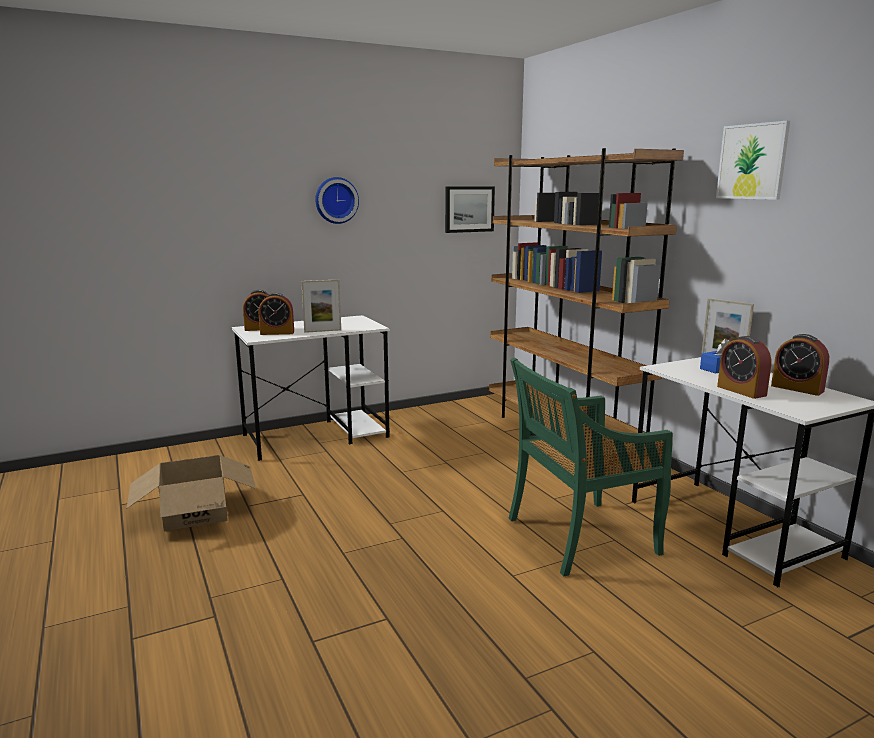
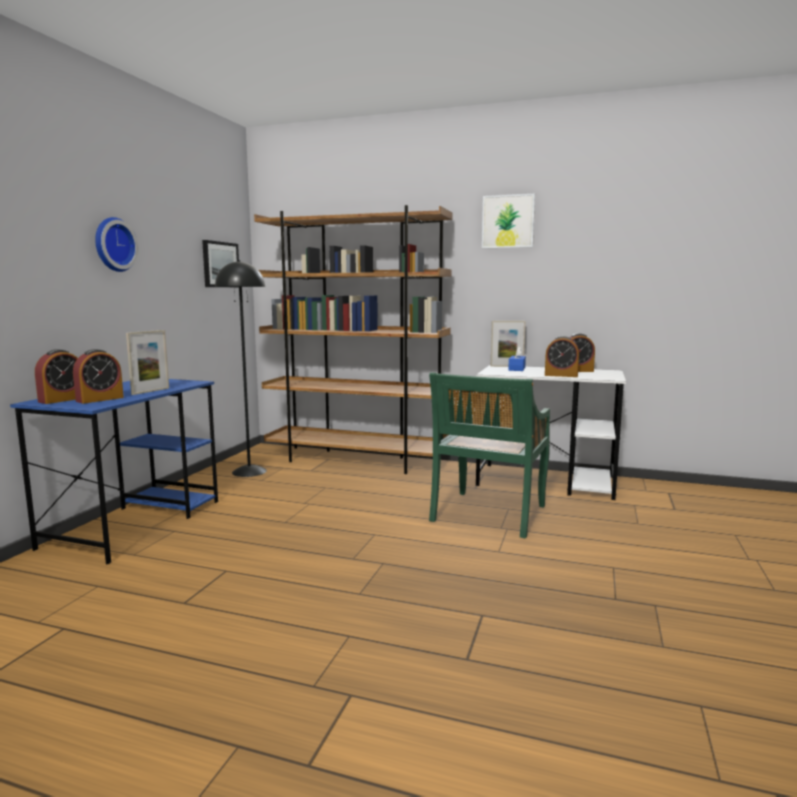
camera: 45 degrees left, 5 degrees down
cardboard box [126,455,256,531] -> none
white desk [232,315,390,461] -> blue desk [10,379,218,565]
none -> black floor lamp [215,260,267,477]

